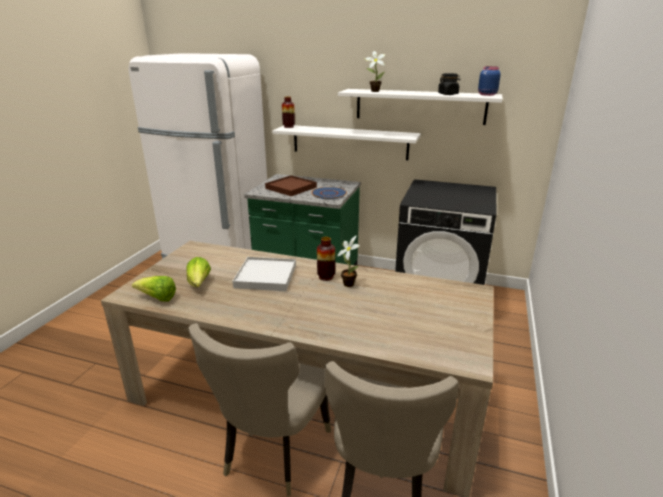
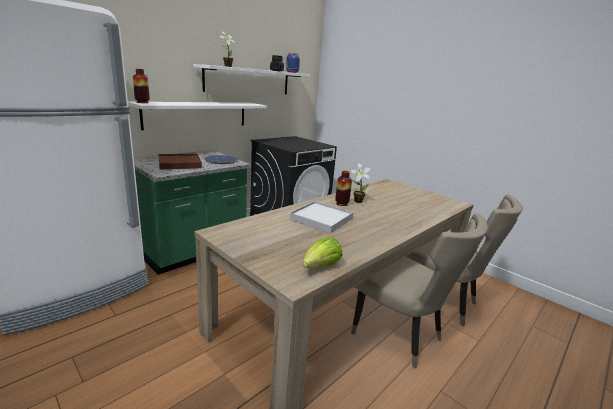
camera: 65 degrees left, 5 degrees down
lettuce [186,257,211,287] -> none

